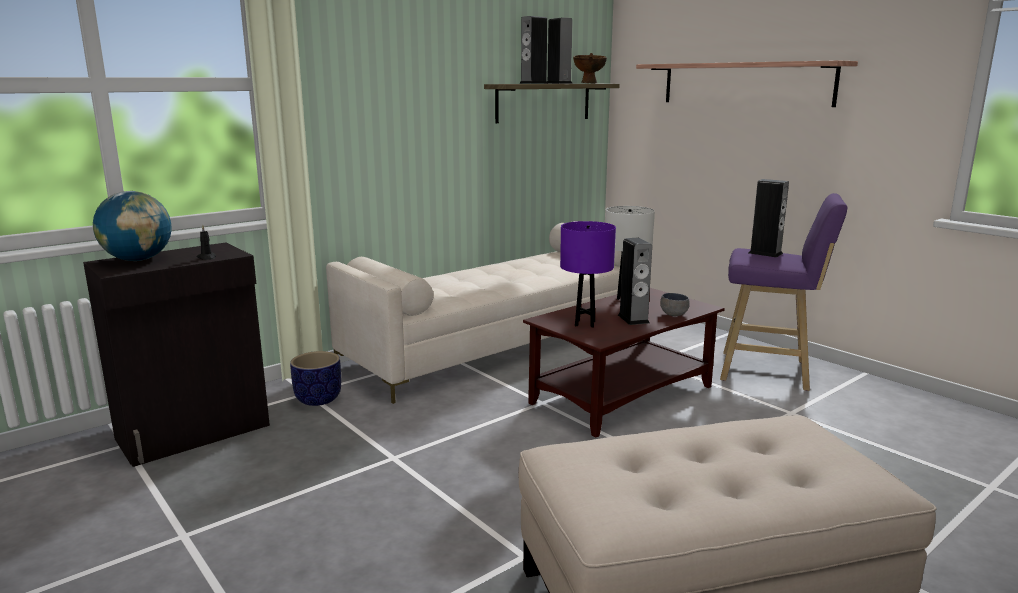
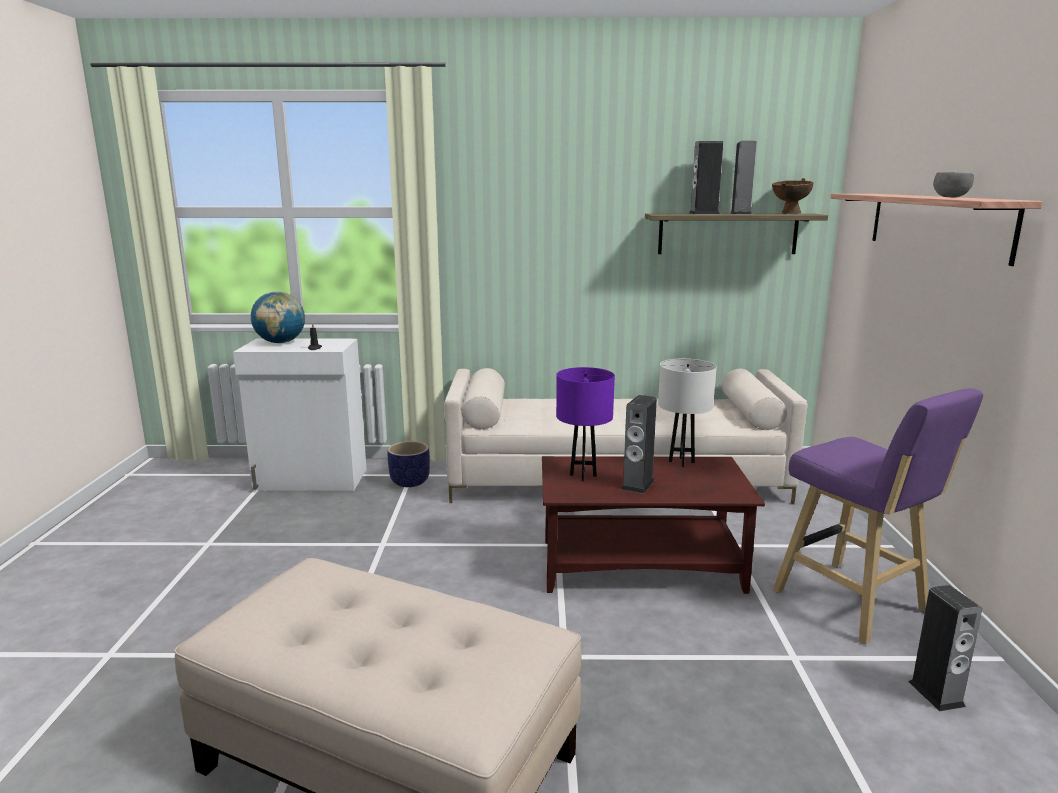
camera: 40 degrees right, 0 degrees up
black cabinet [83,242,270,467] -> white cabinet [233,338,367,491]
grey bowl [660,293,690,316] -> grey bowl moved to [933,172,974,197]
speaker [749,179,789,257] -> speaker moved to [908,585,982,711]

